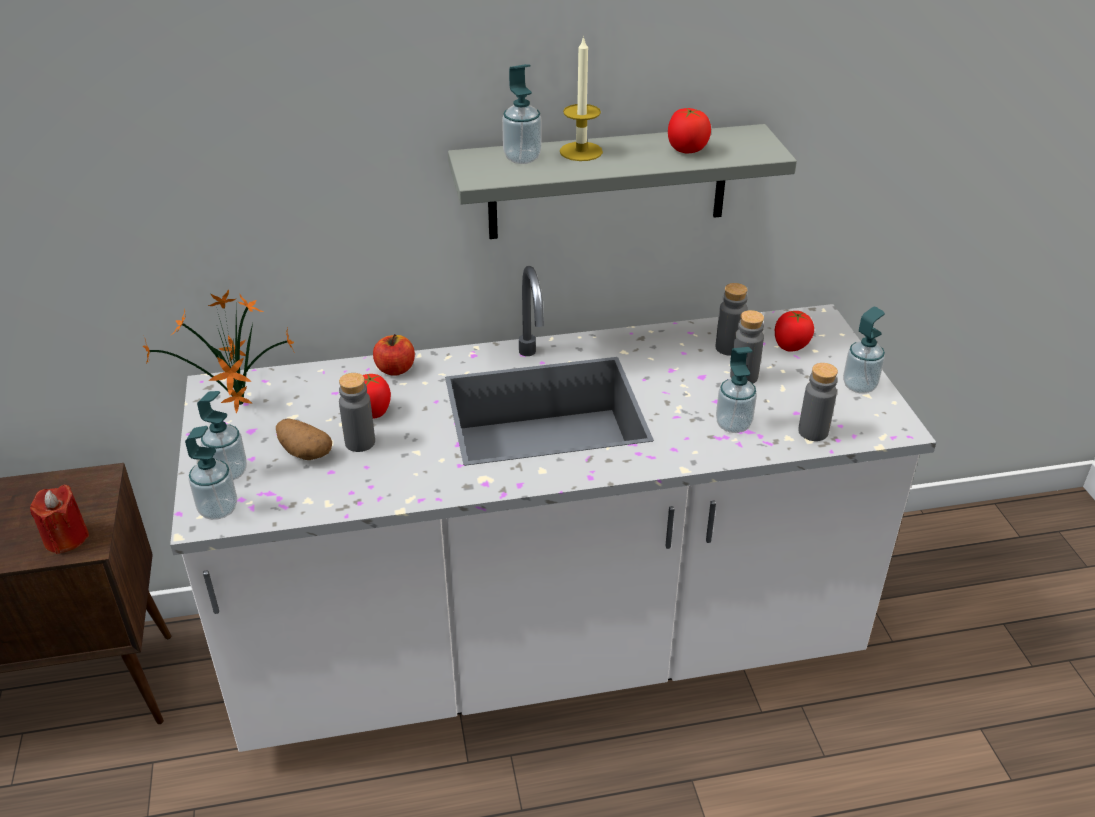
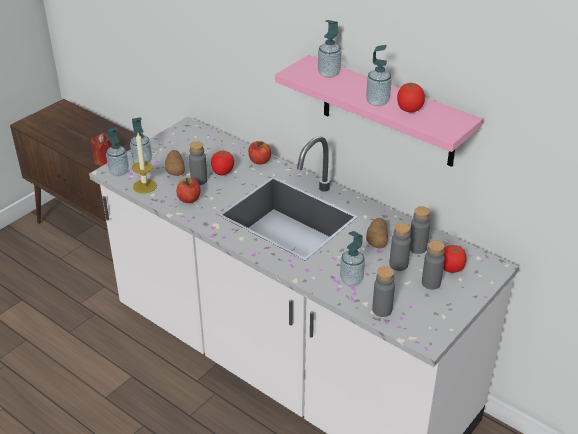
camera: 50 degrees right, 0 degrees up
potted plant [143,290,297,414] -> none
grey shelf [448,124,797,239] -> pink shelf [275,55,483,167]
candle [560,36,603,161] -> candle moved to [132,133,157,194]
soap dispenser [843,307,885,393] -> soap dispenser moved to [366,45,392,106]
none -> apple [176,178,200,203]
none -> potato [366,218,388,249]
none -> grey bottle [422,240,445,290]

